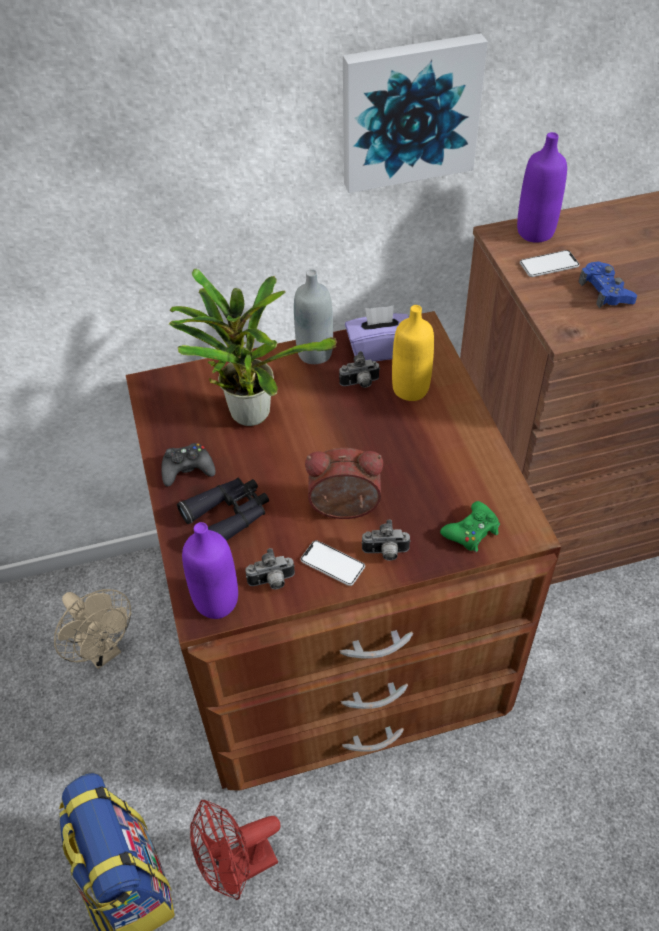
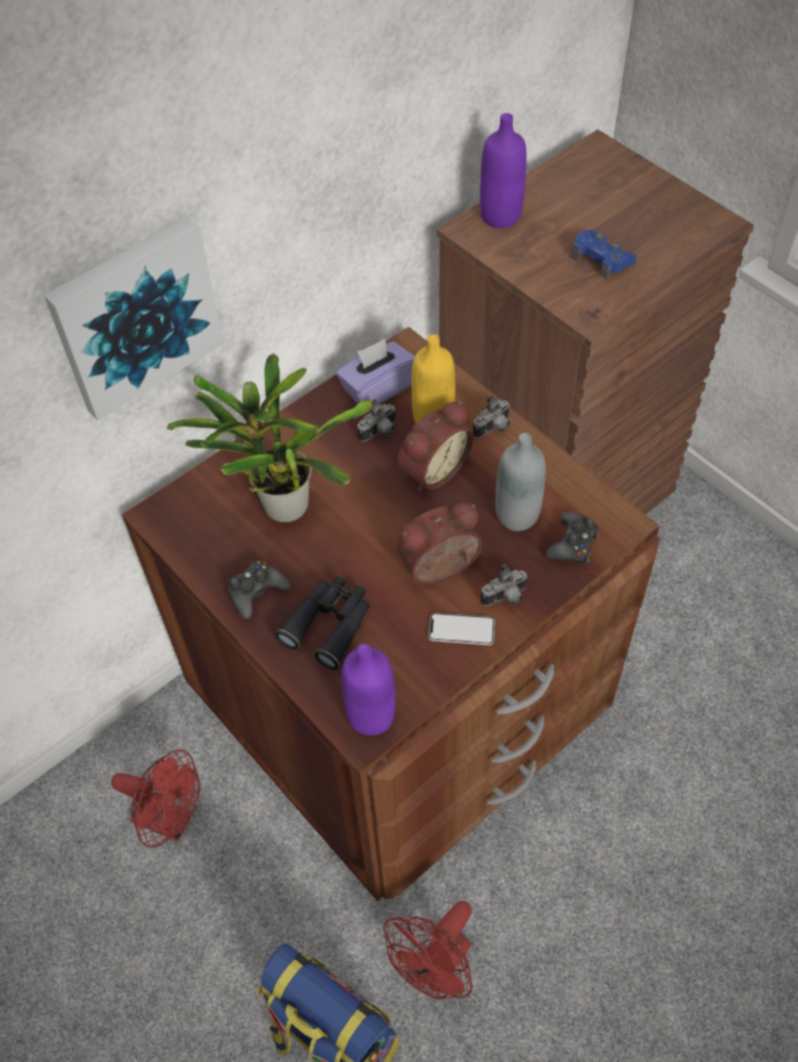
camera: 25 degrees left, 5 degrees up
beige fan [54,589,131,669] -> red fan [111,750,200,848]
camera [245,548,295,589] -> camera moved to [473,395,510,438]
grey bottle [294,269,333,364] -> grey bottle moved to [495,433,546,531]
picture [343,33,488,193] -> picture moved to [44,216,224,421]
green game controller [440,501,500,552] -> black game controller [546,512,599,564]
phone [520,250,580,277] -> none
none -> alarm clock [398,401,473,492]

